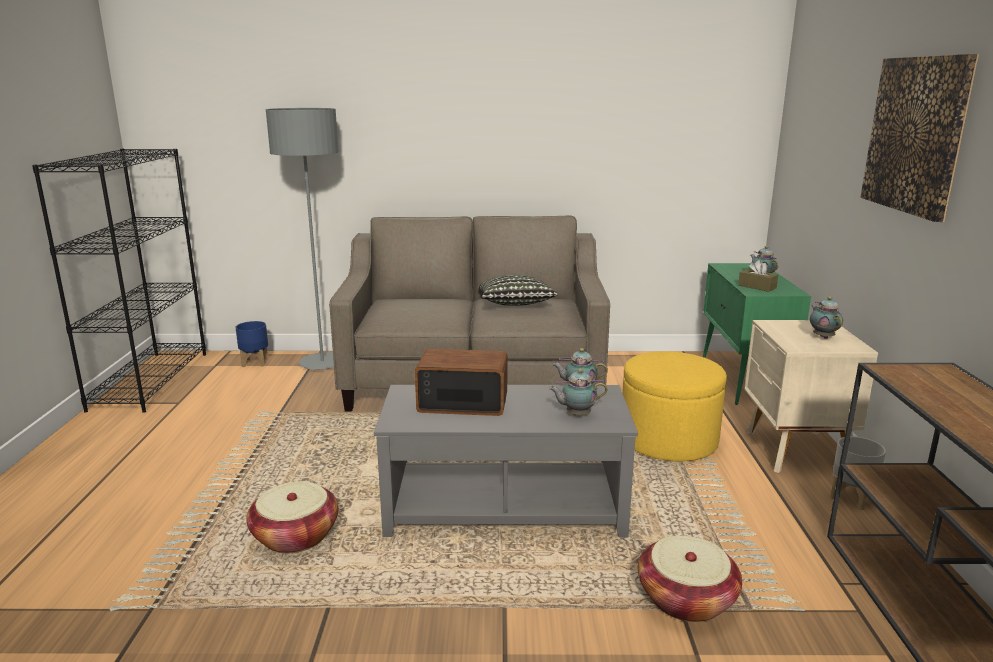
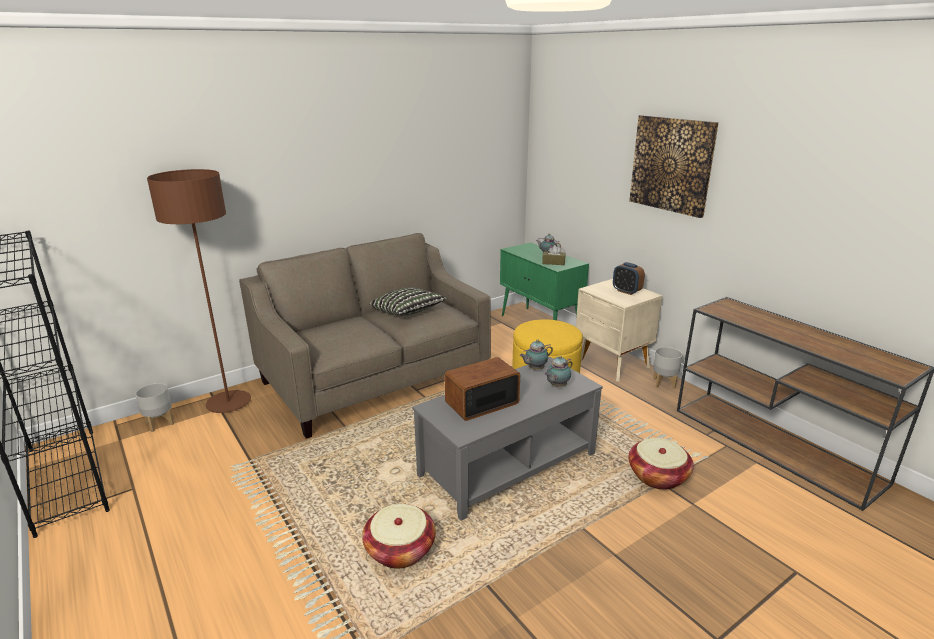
camera: 35 degrees left, 5 degrees up
blue planter [235,321,268,367] -> grey planter [135,383,174,432]
grey floor lamp [266,108,339,370] -> brown floor lamp [147,169,251,413]
teapot [810,296,843,339] -> alarm clock [613,262,645,295]

